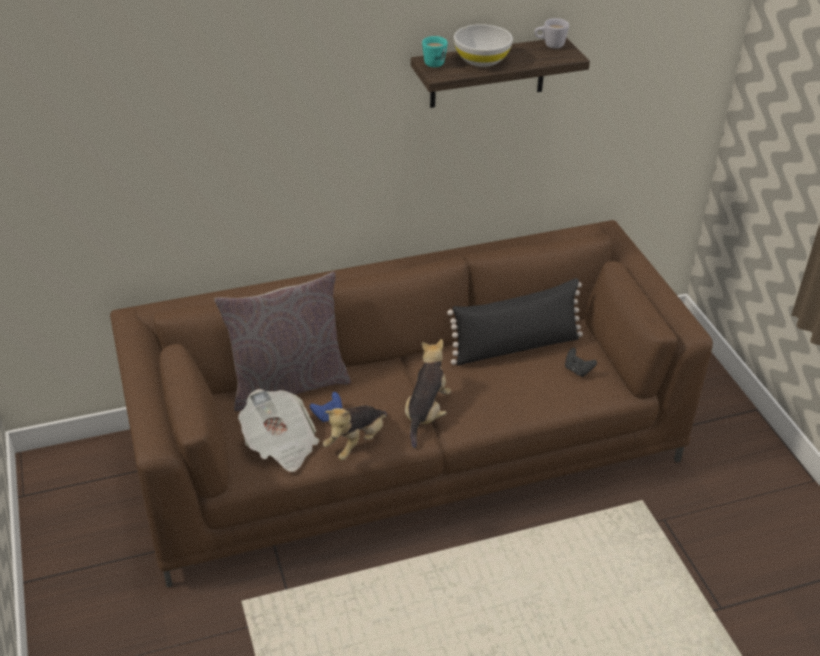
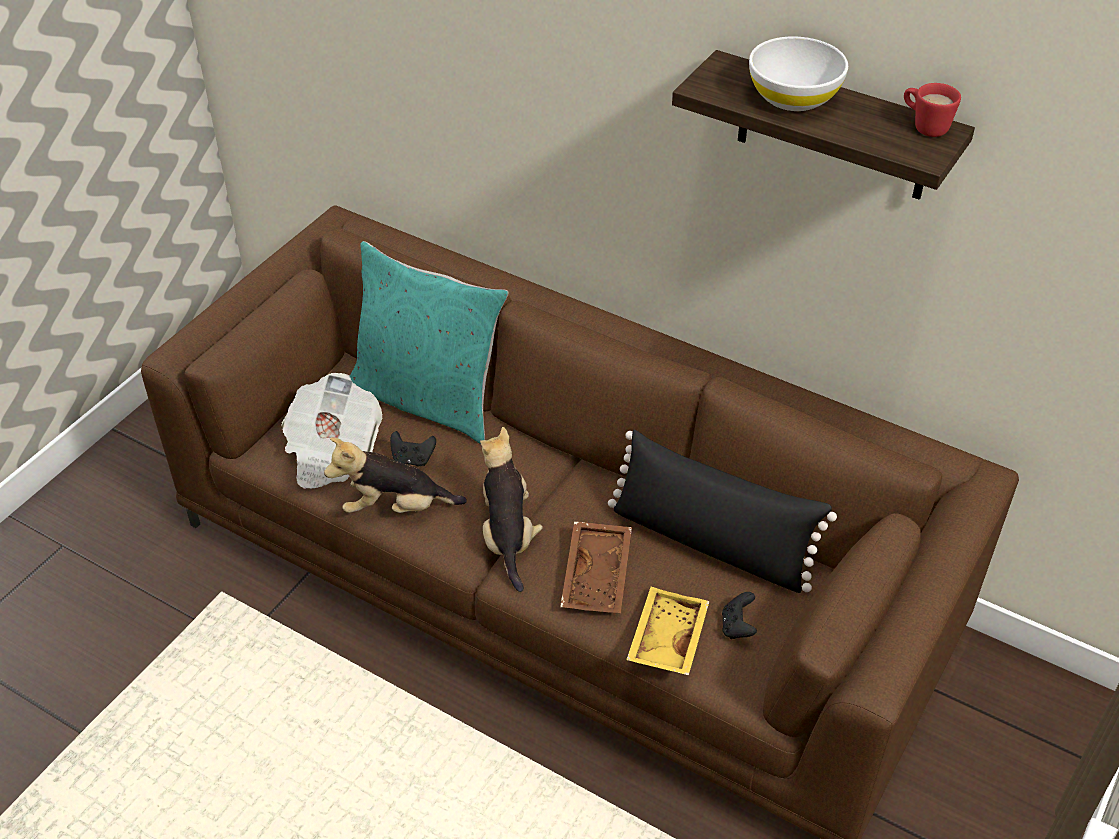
camera: 50 degrees right, 5 degrees up
grey pillow [214,272,351,411] -> turquoise pillow [350,241,508,444]
blue game controller [310,392,343,422] -> black game controller [390,431,436,466]
plush toy [405,339,451,448] -> plush toy turned 75 degrees counterclockwise [480,427,543,592]
turquoise mug [422,36,448,67] -> none
white mug [534,18,569,49] -> red mug [904,83,961,137]
none -> brown tray [560,521,632,613]
none -> yellow tray [626,587,709,676]

